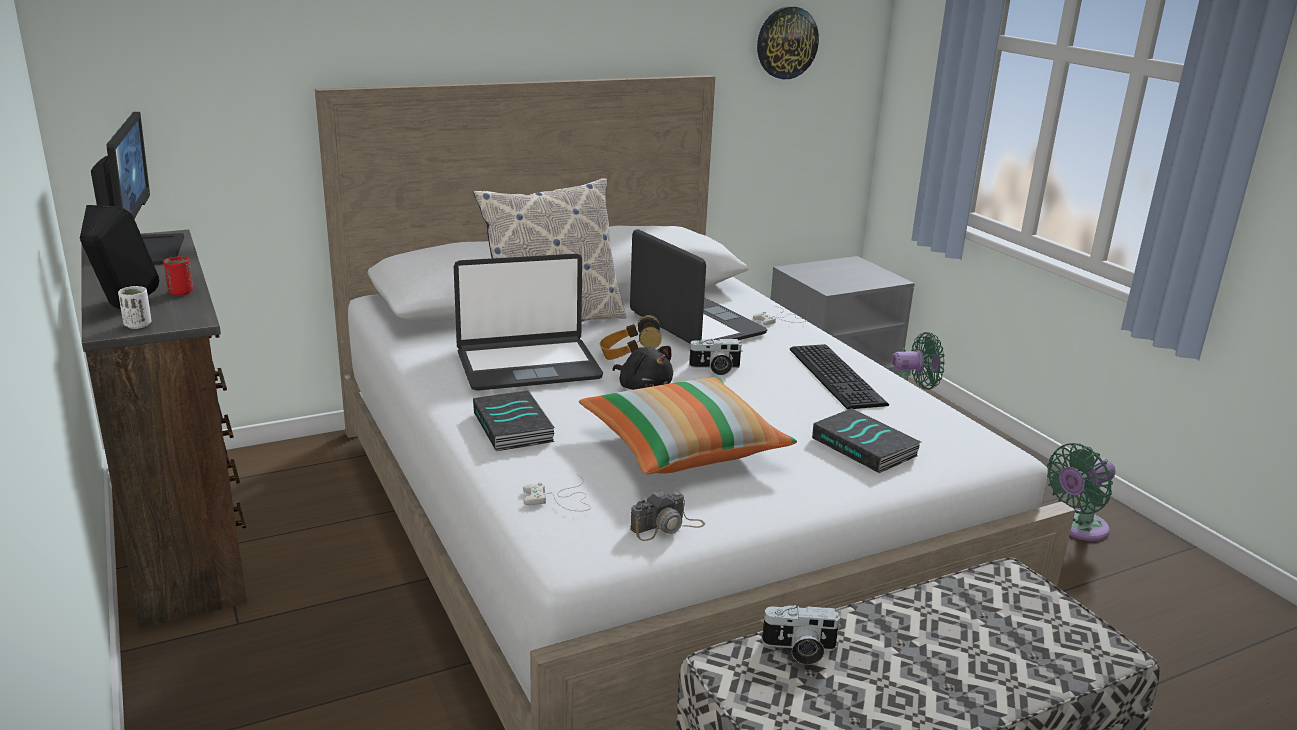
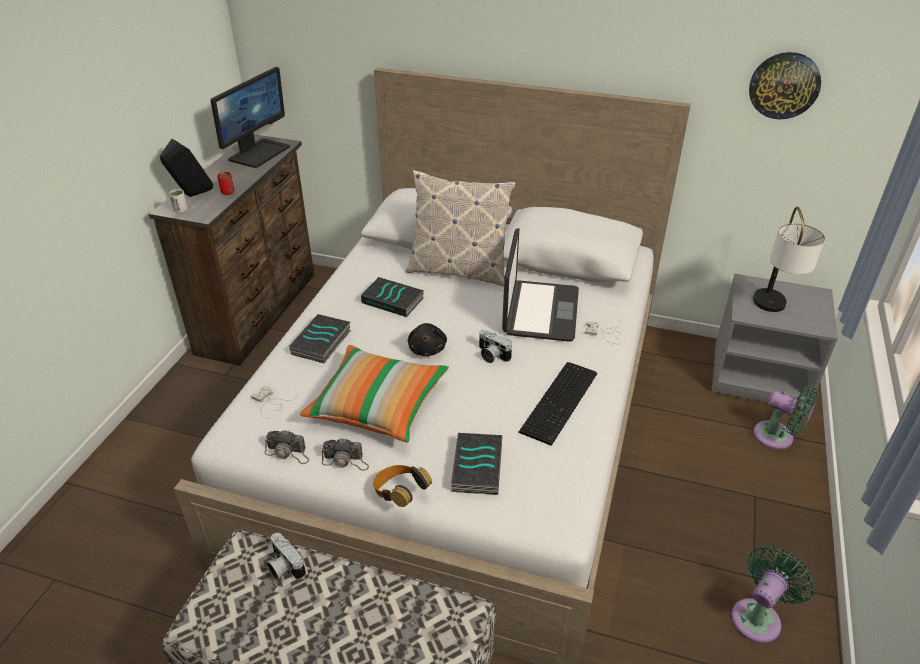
camera: 45 degrees right, 15 degrees up
laptop [454,254,603,391] -> book [361,277,424,317]
headphones [600,315,662,360] -> headphones moved to [373,465,432,507]
green fan [1047,443,1116,541] -> green fan turned 120 degrees clockwise [731,546,815,643]
none -> camera [322,438,369,471]
none -> table lamp [753,207,825,312]

